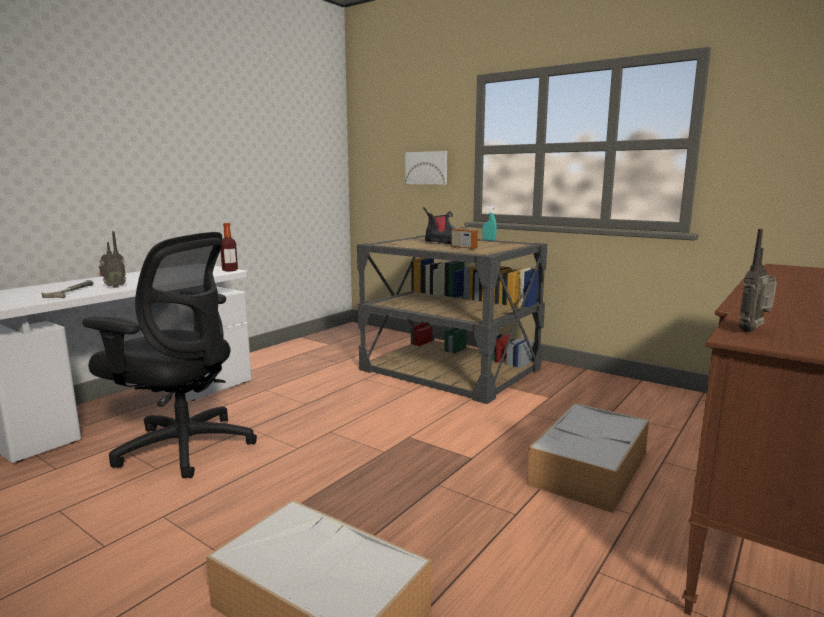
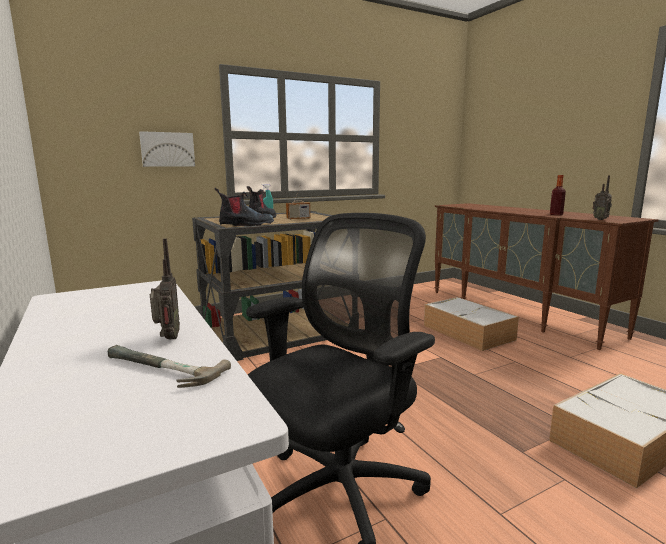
camera: 65 degrees left, 0 degrees up
bottle [221,223,238,271] -> bottle moved to [550,175,566,215]
none -> boot [214,187,274,226]

